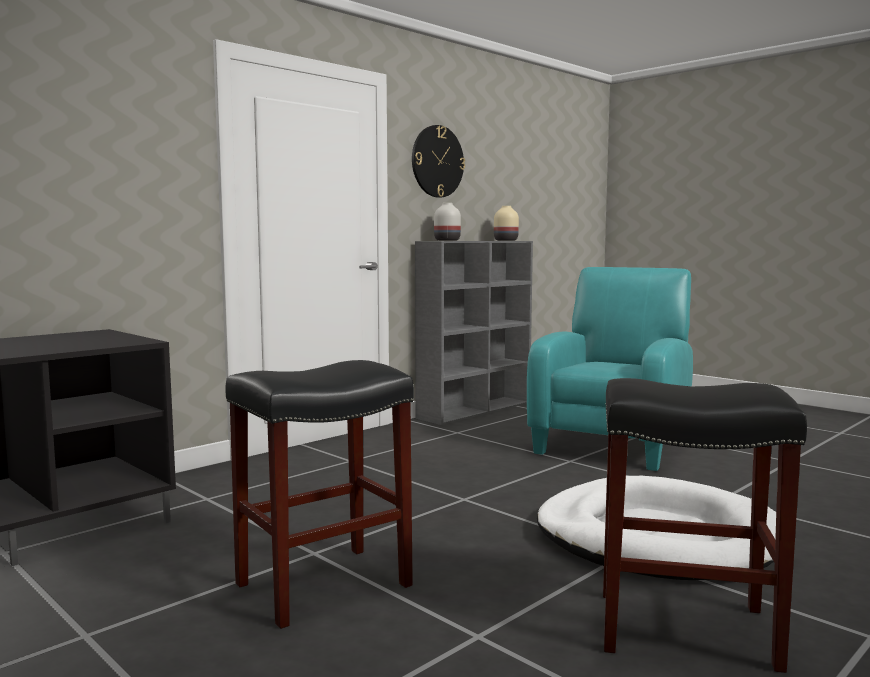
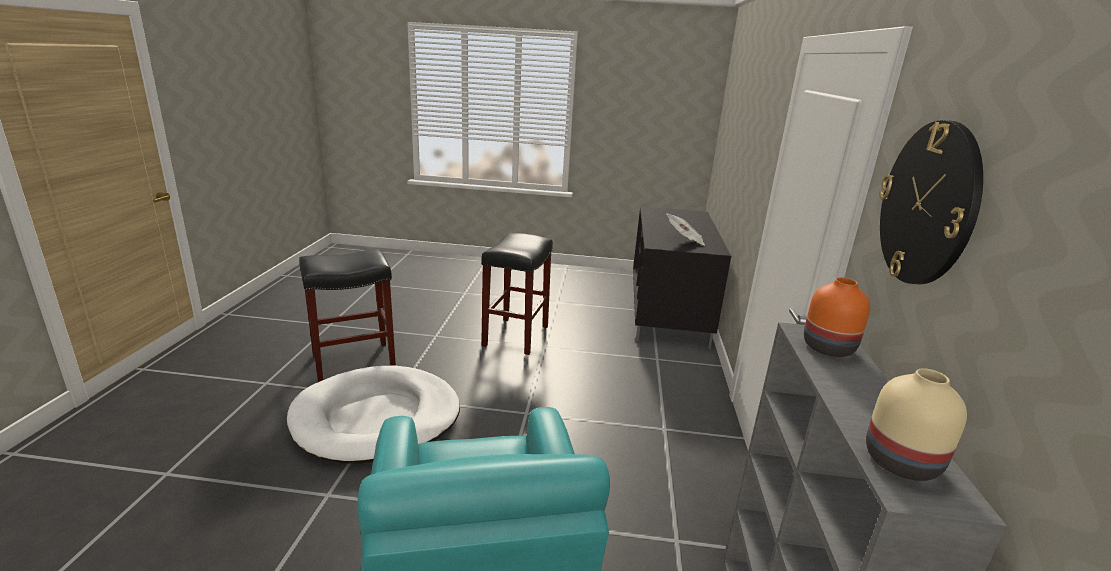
camera: 140 degrees right, 15 degrees up
white vase [434,203,461,241] -> orange vase [804,277,870,357]
none -> newspaper [666,213,705,245]

